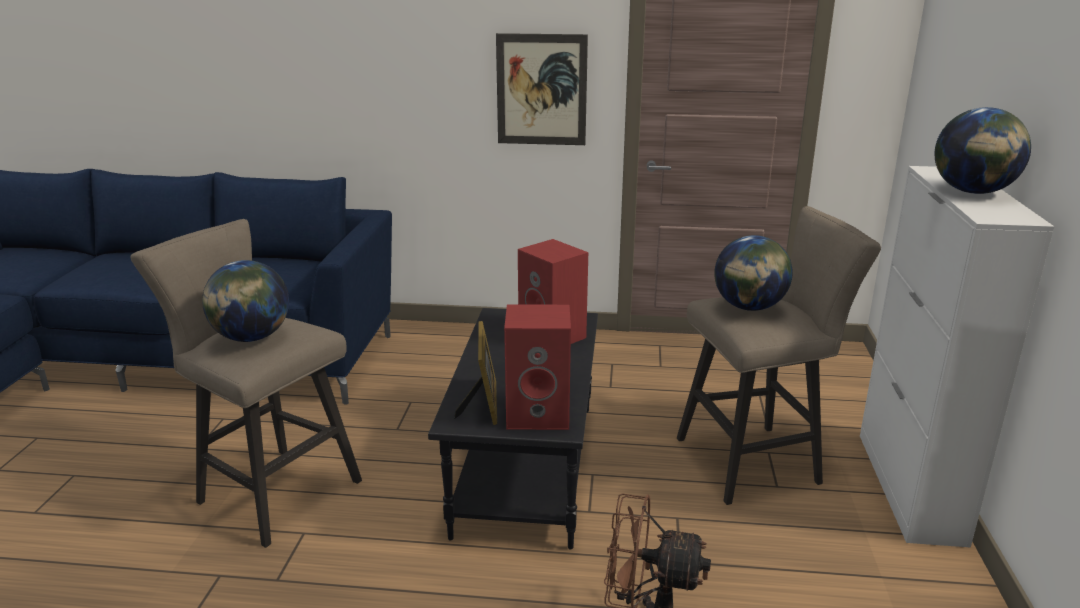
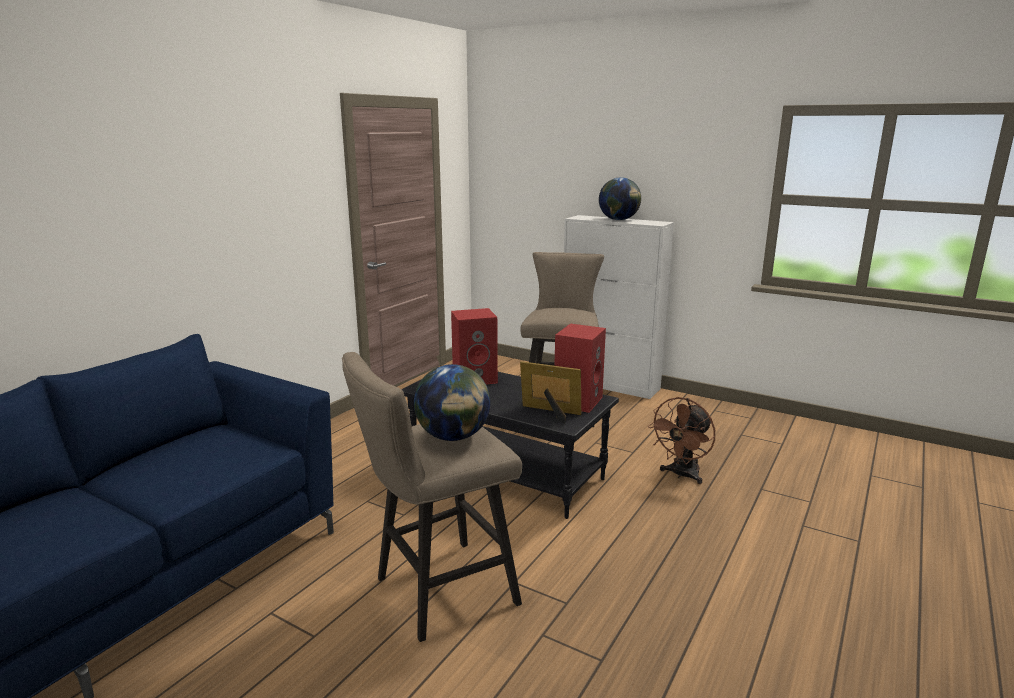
camera: 65 degrees left, 5 degrees down
picture [496,33,588,145] -> none
globe [714,235,793,311] -> none

